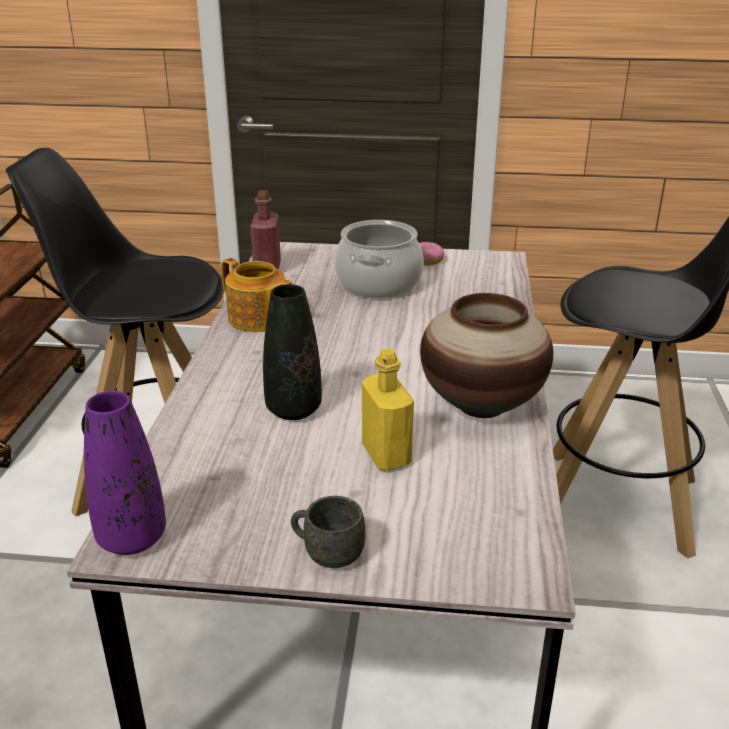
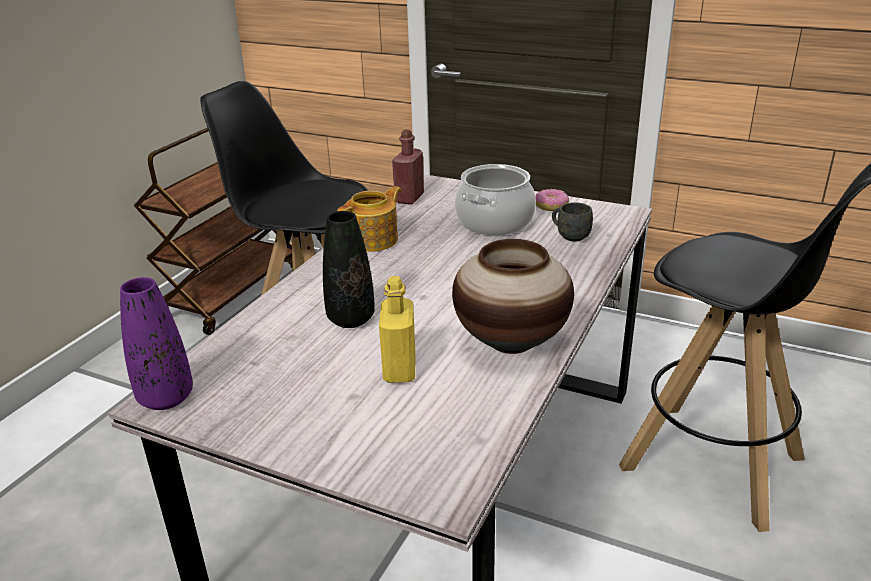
camera: 20 degrees right, 0 degrees up
teapot [221,258,292,332] -> teapot turned 105 degrees counterclockwise [337,186,402,252]
grey mug [291,496,365,568] -> grey mug moved to [552,202,593,242]

